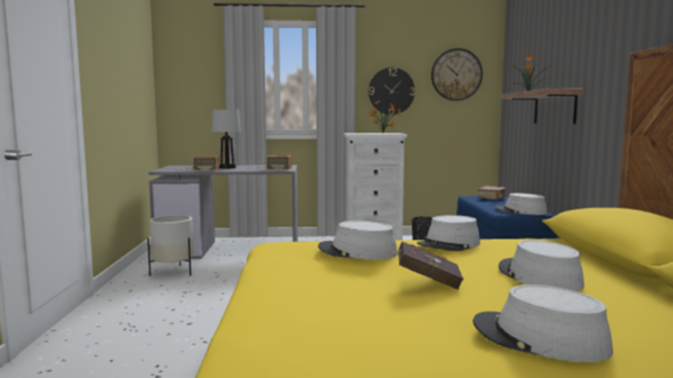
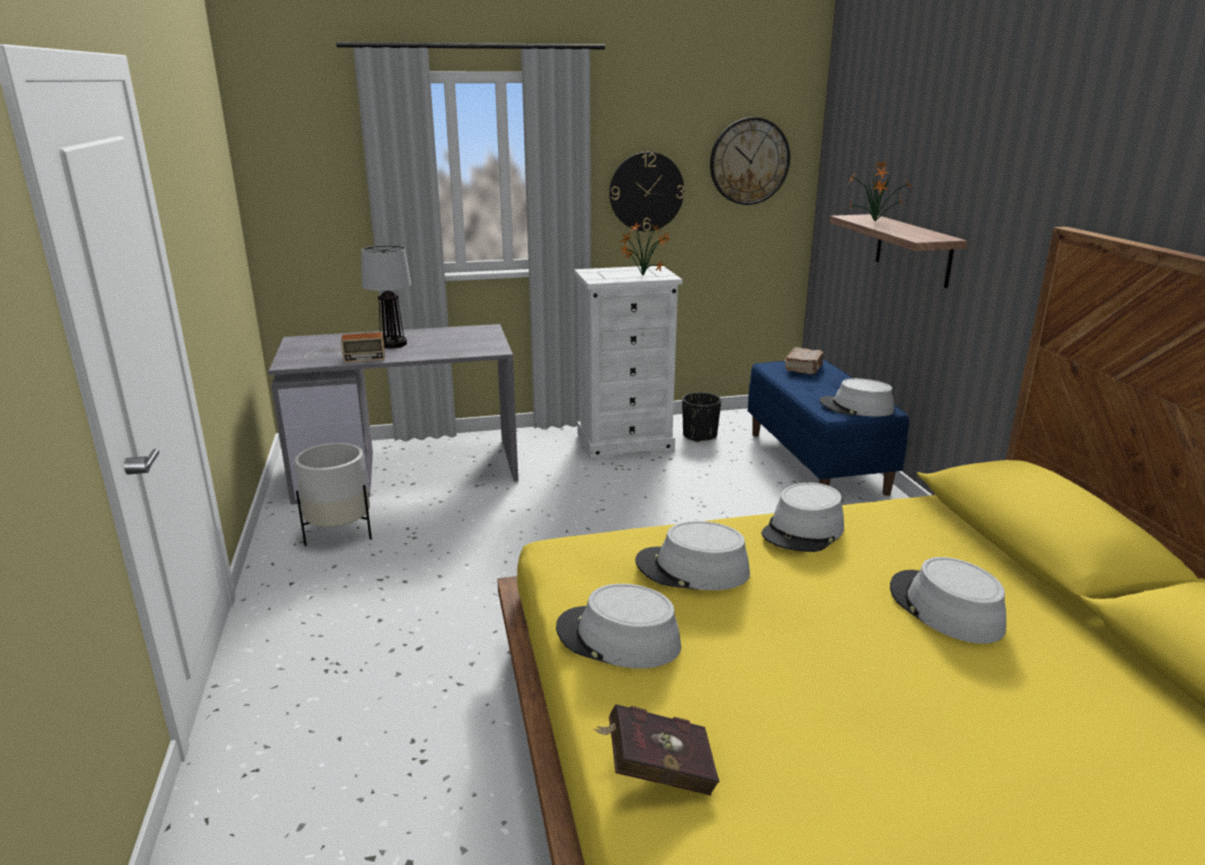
camera: 10 degrees left, 15 degrees up
radio [247,155,292,170] -> none
red book [390,241,464,290] -> red book moved to [593,704,720,795]
grey hat [473,285,613,362] -> grey hat moved to [556,584,681,668]

